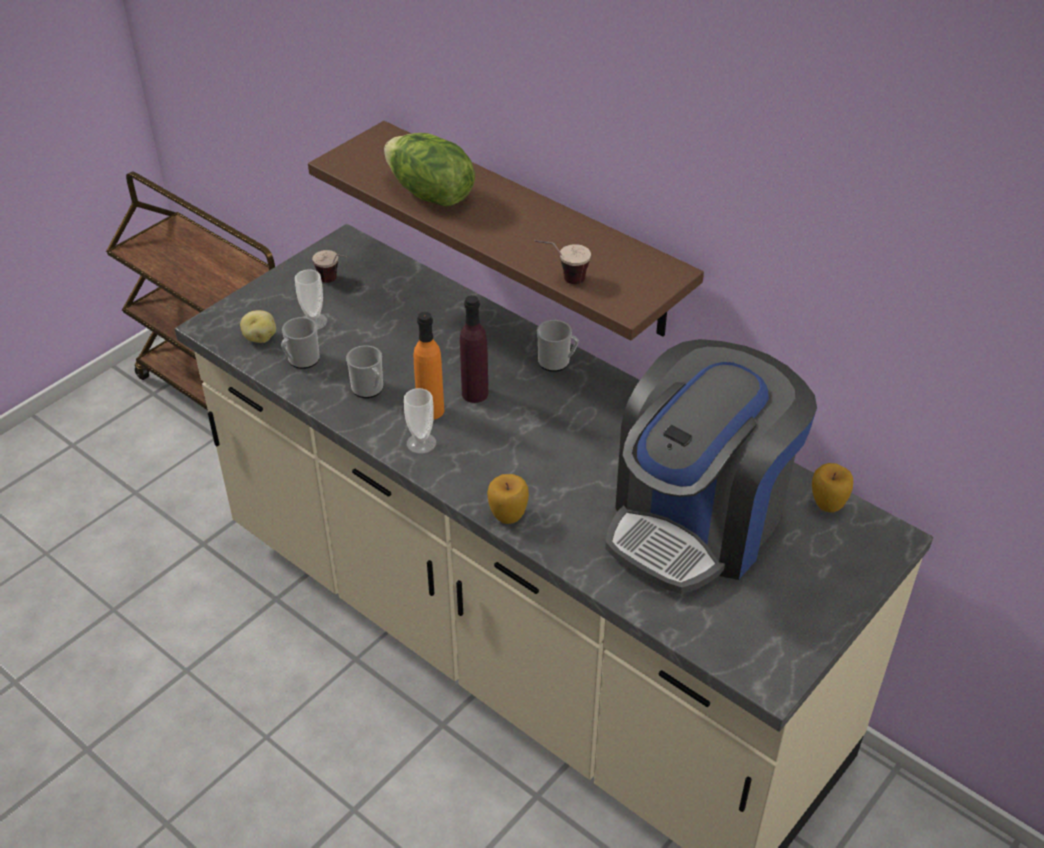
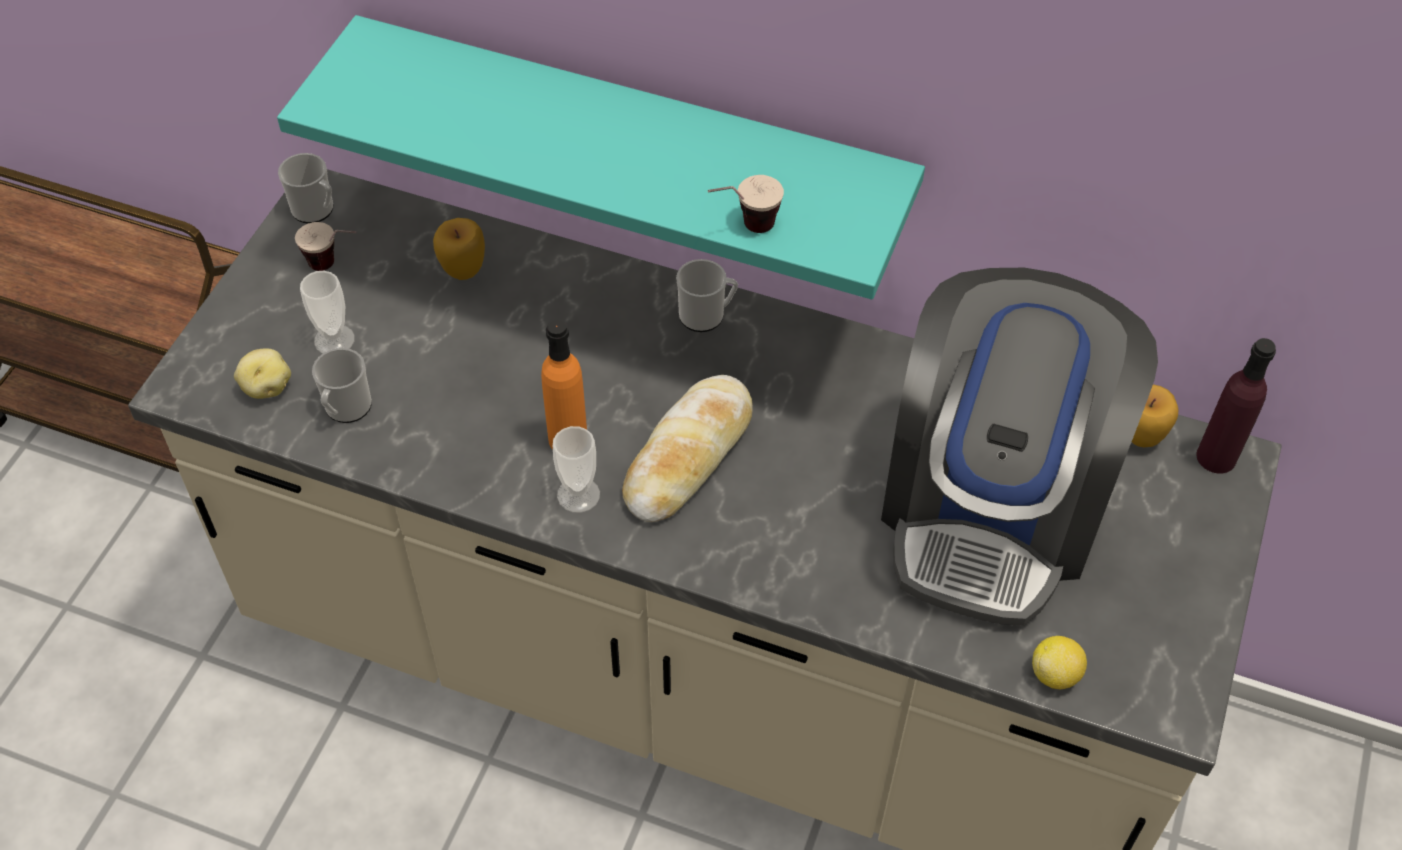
camera: 20 degrees left, 10 degrees up
brown shelf [308,121,704,340] -> turquoise shelf [277,15,925,300]
mug [346,345,383,398] -> mug moved to [278,153,333,224]
lettuce [384,133,475,206] -> none
purple bottle [460,295,488,403] -> purple bottle moved to [1196,338,1276,474]
apple [487,474,529,524] -> apple moved to [433,218,485,280]
none -> bread [622,375,753,522]
none -> lemon [1032,636,1087,689]

